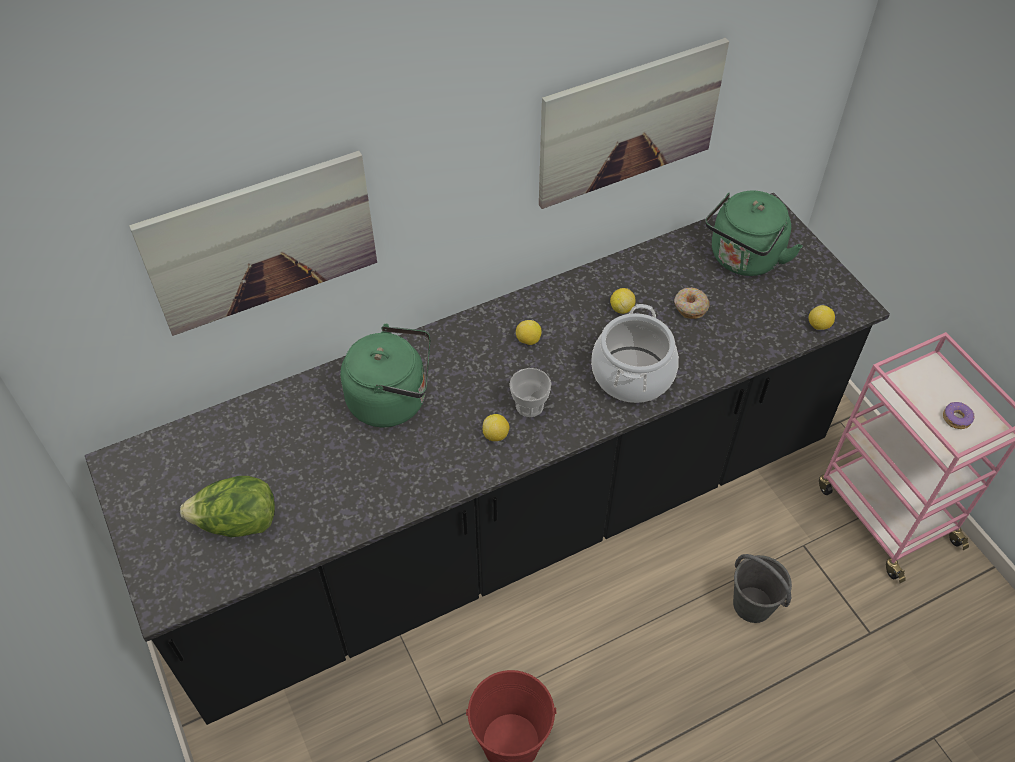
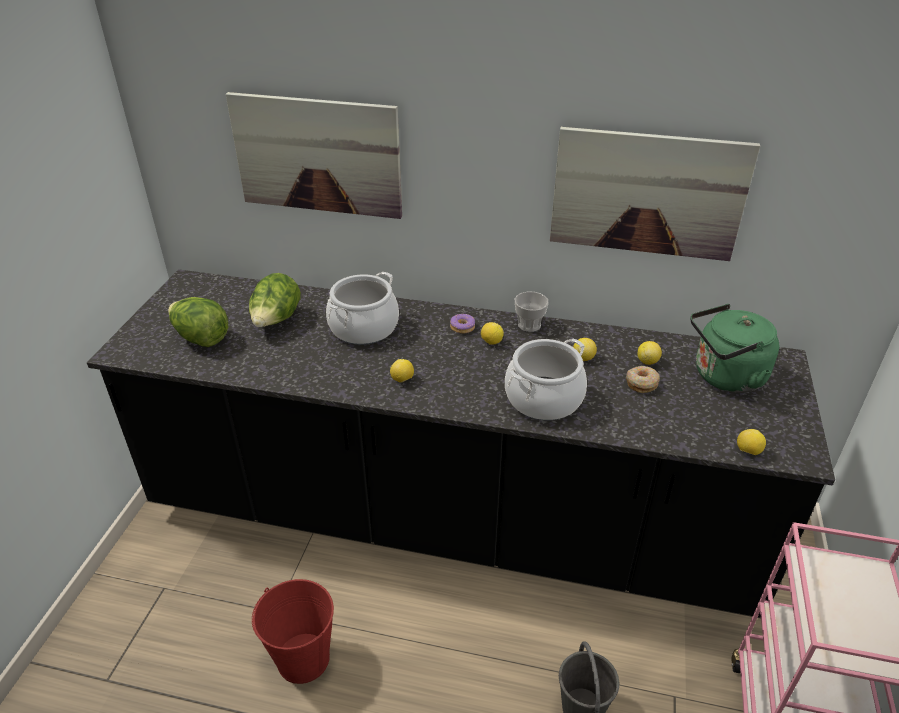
camera: 40 degrees right, 15 degrees down
green kettle [340,324,430,427] -> cooking pot [326,272,399,345]
cup [509,368,552,417] -> cup moved to [515,292,548,332]
donut [943,402,975,429] -> donut moved to [450,314,475,333]
none -> lettuce [249,273,301,327]
none -> lemon [638,341,662,365]

